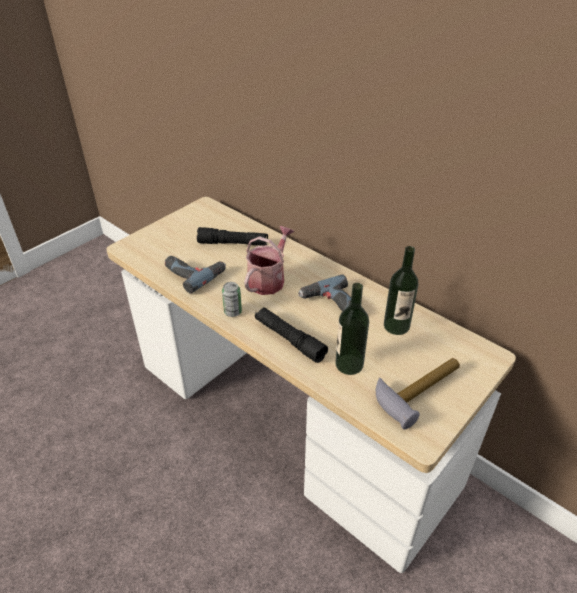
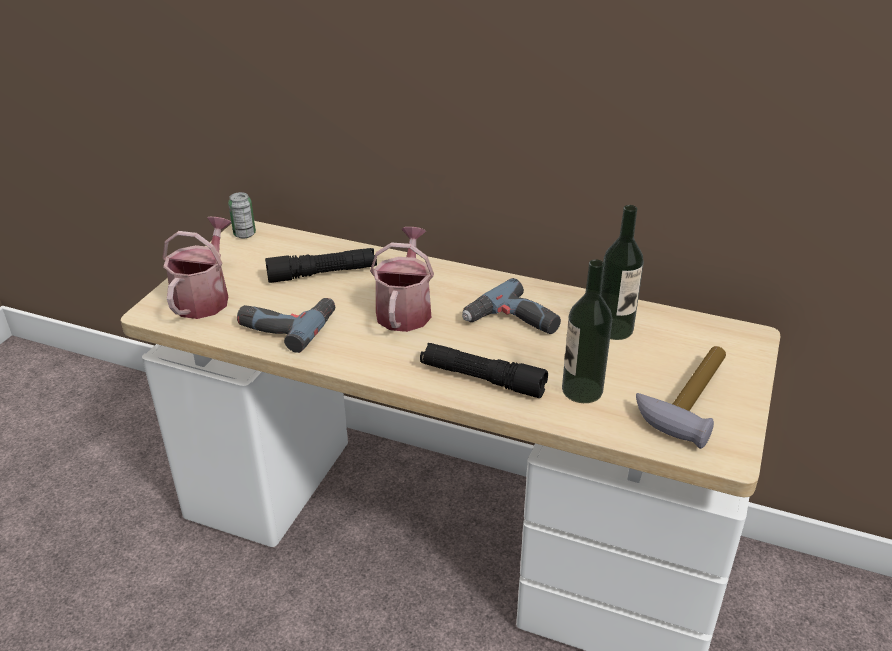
camera: 20 degrees left, 5 degrees down
can [222,282,242,317] -> can moved to [228,192,256,239]
none -> watering can [163,217,231,319]

